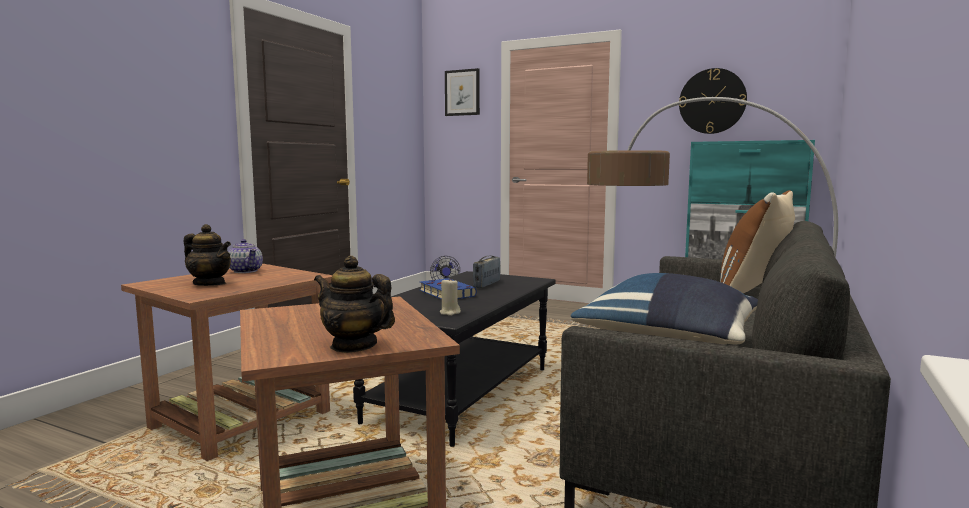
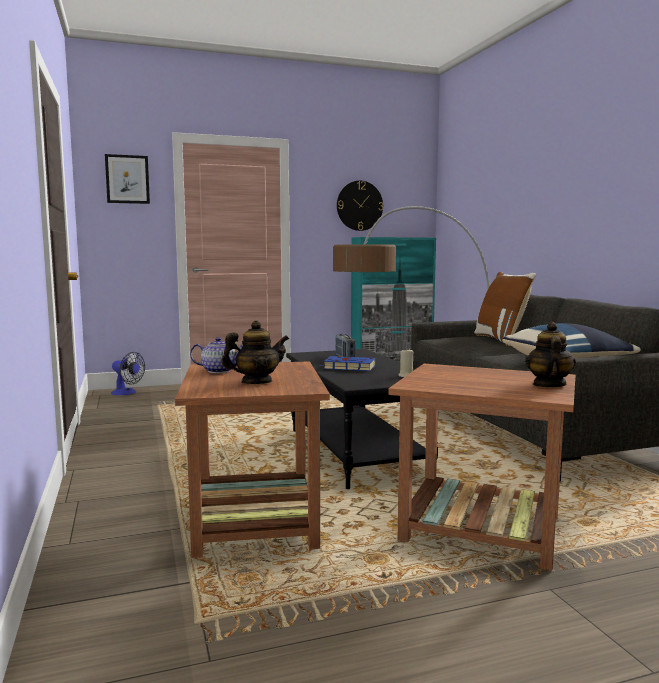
camera: 45 degrees left, 0 degrees up
teapot [314,256,395,353] -> teapot turned 120 degrees clockwise [525,322,576,387]

